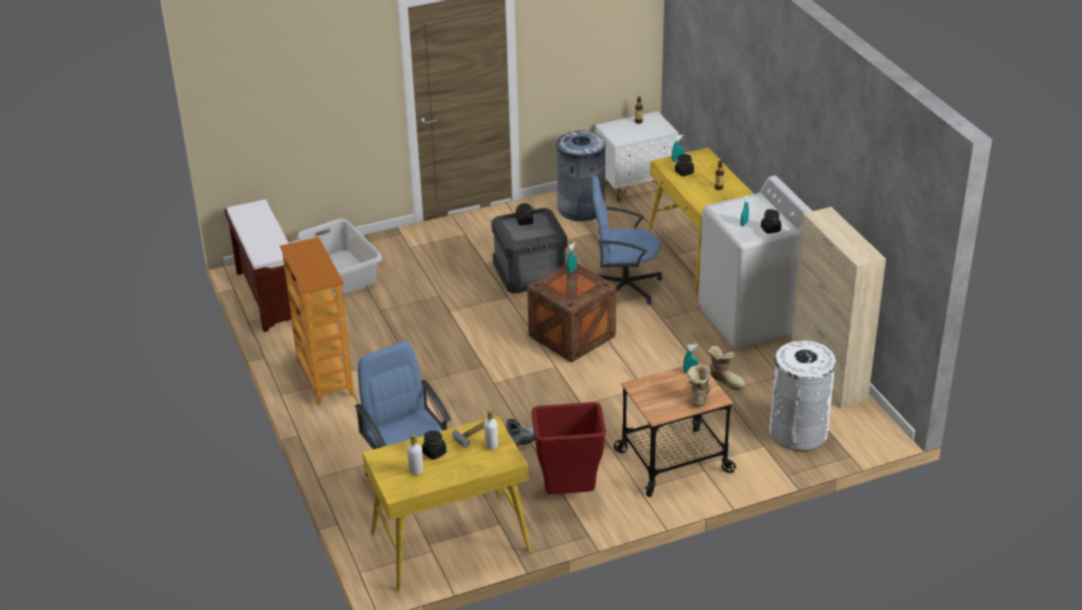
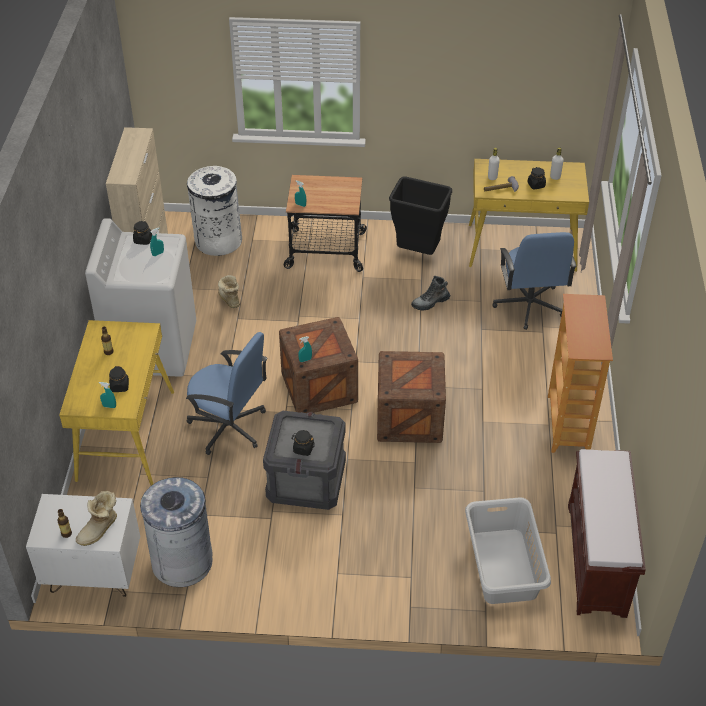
camera: 155 degrees left, 10 degrees up
red trash can [531,402,606,494] -> black trash can [389,176,452,255]
boot [687,365,711,406] -> boot moved to [76,491,117,546]
none -> crate [377,351,446,443]

